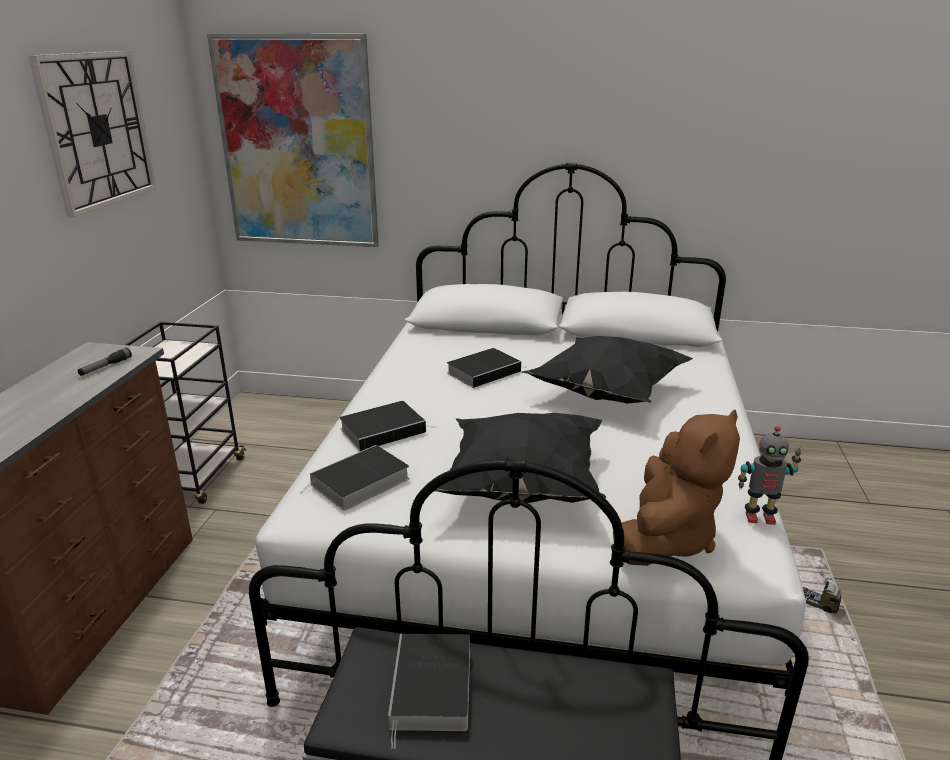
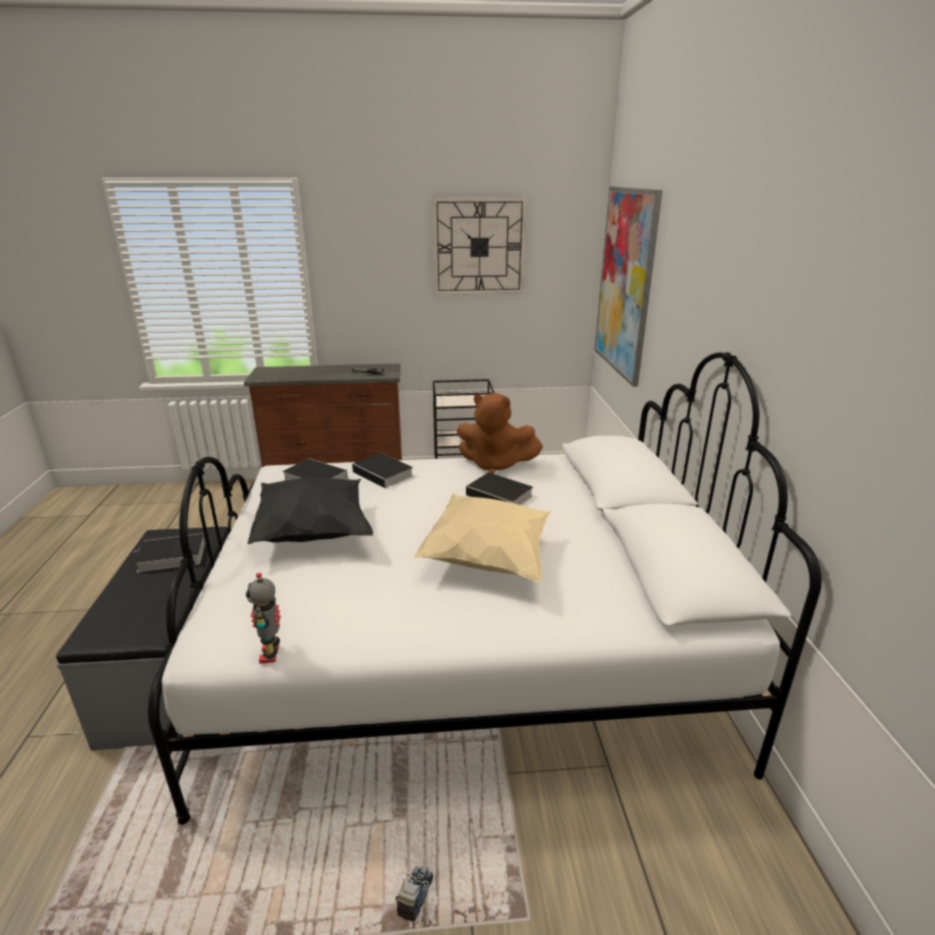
camera: 75 degrees right, 0 degrees up
black pillow [521,336,693,404] -> beige pillow [413,493,552,583]
brown plush toy [613,409,740,566] -> brown plush toy moved to [457,393,543,474]

